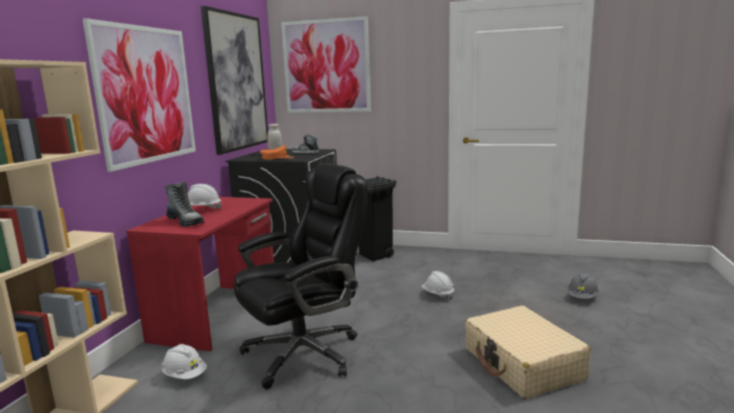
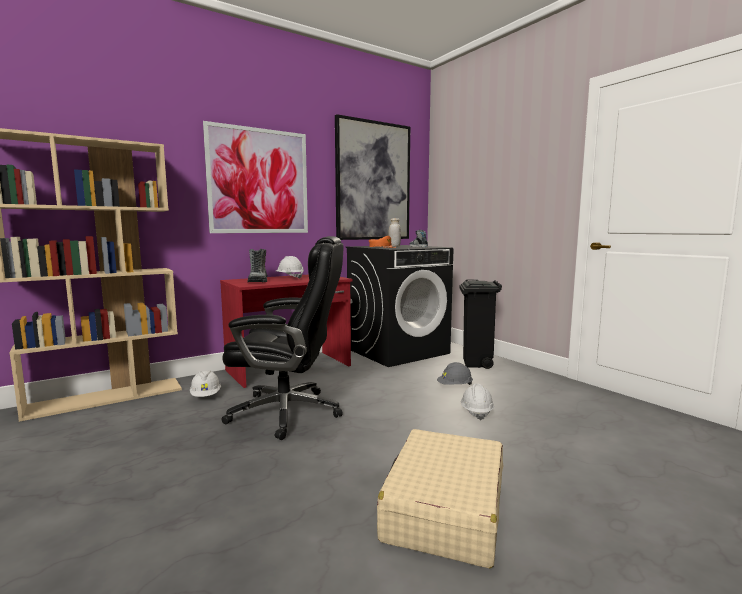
camera: 40 degrees right, 5 degrees down
picture [281,16,371,113] -> none
grey hard hat [568,273,599,299] -> grey hard hat moved to [437,362,473,385]

